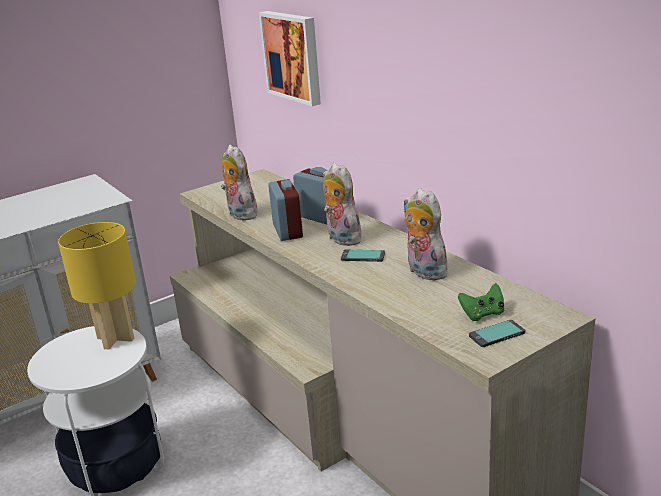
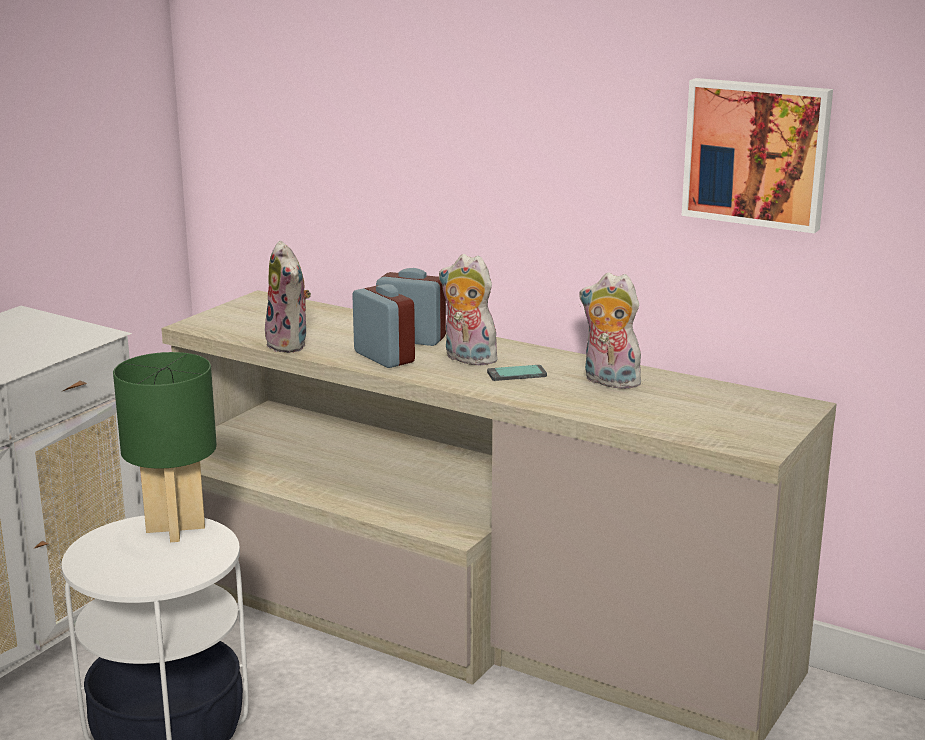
camera: 25 degrees left, 5 degrees down
yellow table lamp [58,222,136,349] -> green table lamp [113,352,217,542]
plush toy [221,145,257,220] -> plush toy turned 150 degrees counterclockwise [265,241,311,353]
picture [259,11,321,106] -> picture moved to [681,78,833,233]
green game controller [458,283,504,321] -> none
phone [469,320,525,347] -> none

